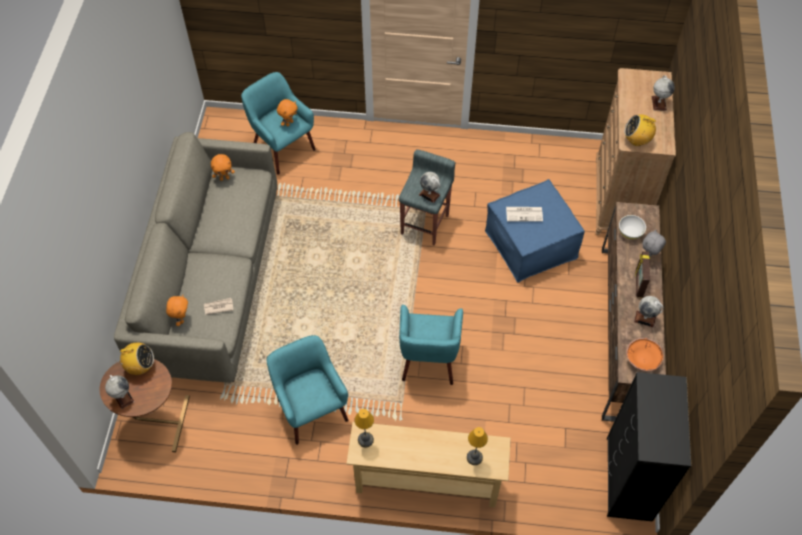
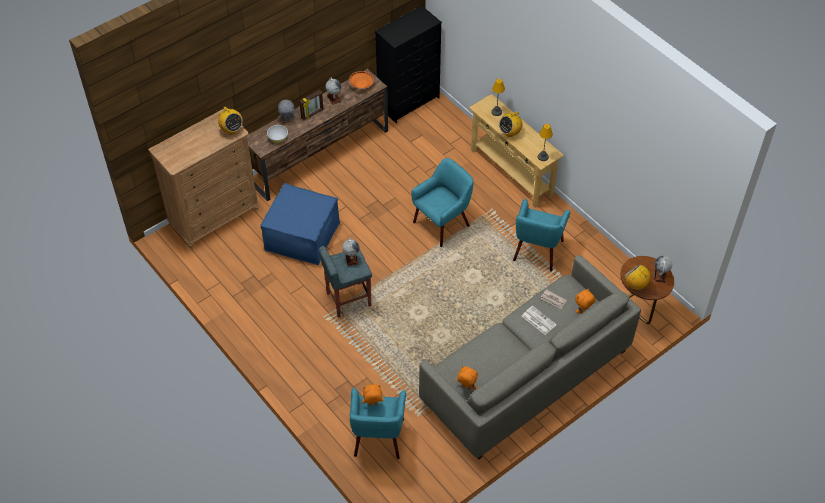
camera: 135 degrees left, 5 degrees down
newspaper [506,207,543,222] -> newspaper moved to [522,306,557,335]
globe [652,75,675,111] -> none
none -> radio [499,112,522,137]

